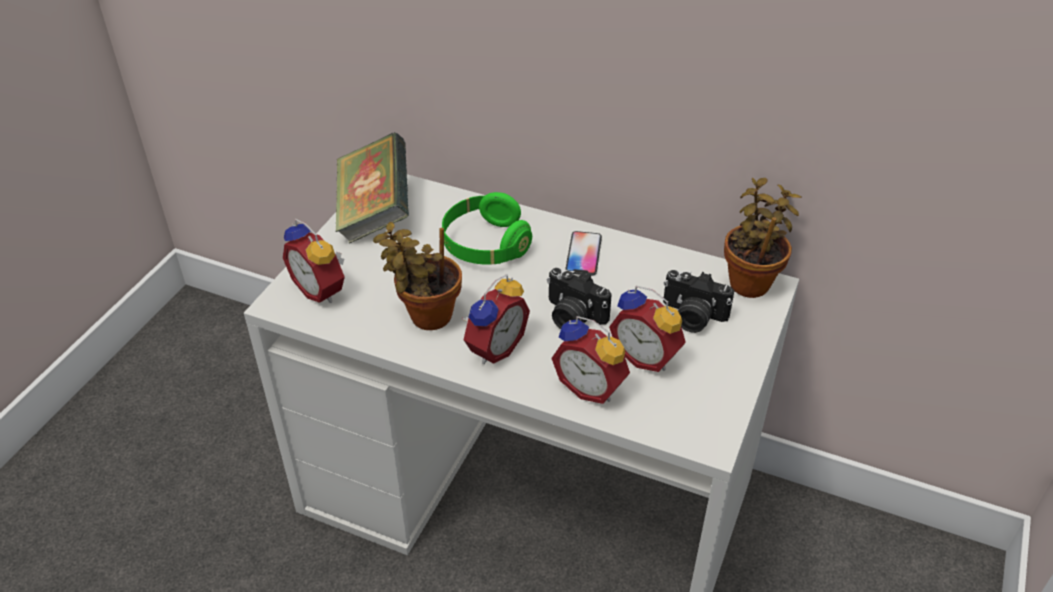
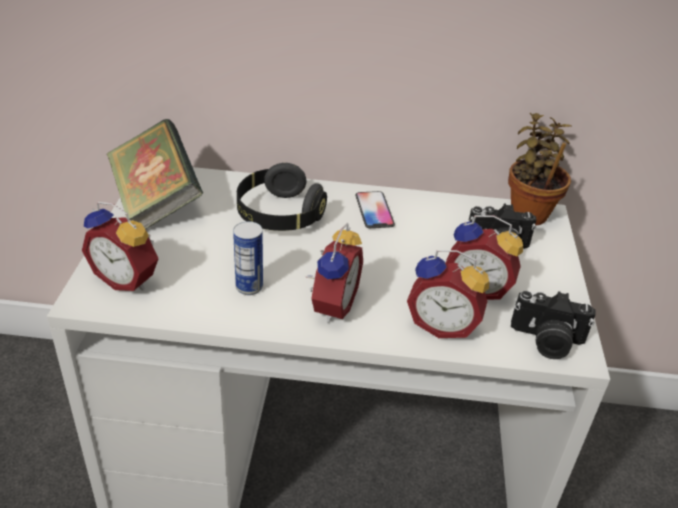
camera: 20 degrees left, 5 degrees down
potted plant [373,222,462,330] -> can [233,221,263,295]
green headphones [442,192,532,265] -> black headphones [237,163,327,231]
camera [547,268,612,329] -> camera moved to [511,291,596,359]

